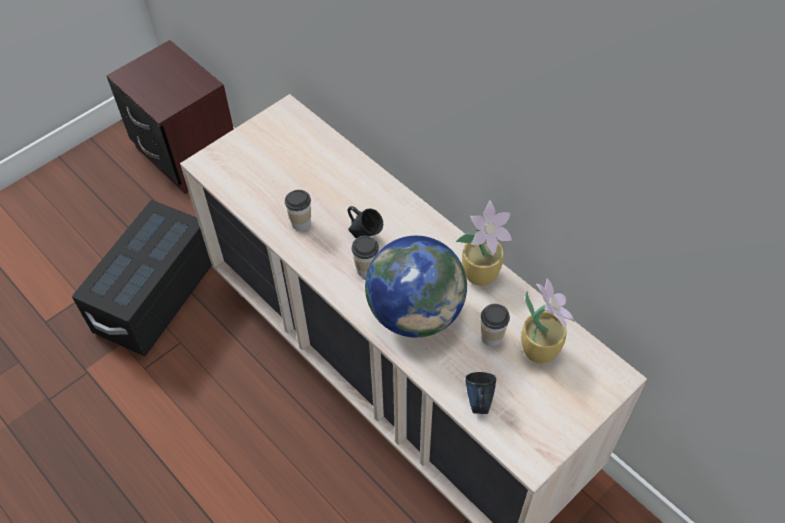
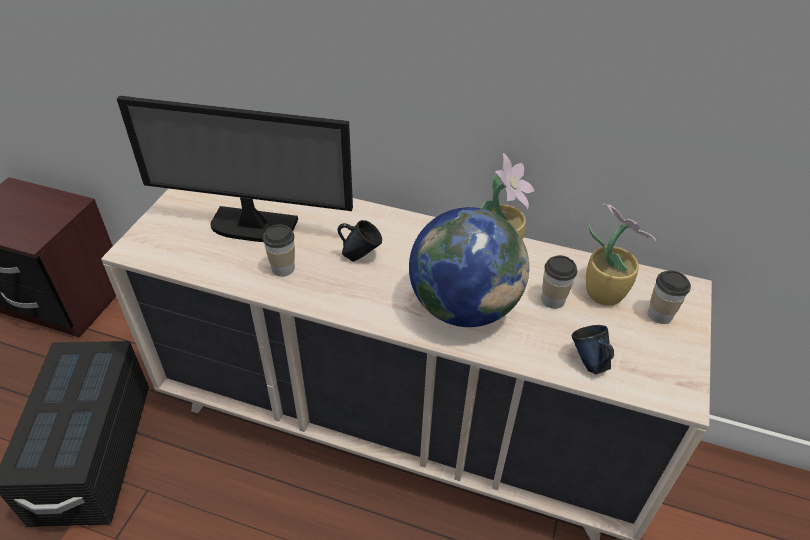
camera: 30 degrees left, 10 degrees down
cup [352,236,379,278] -> cup moved to [648,270,691,324]
none -> monitor [117,96,353,242]

